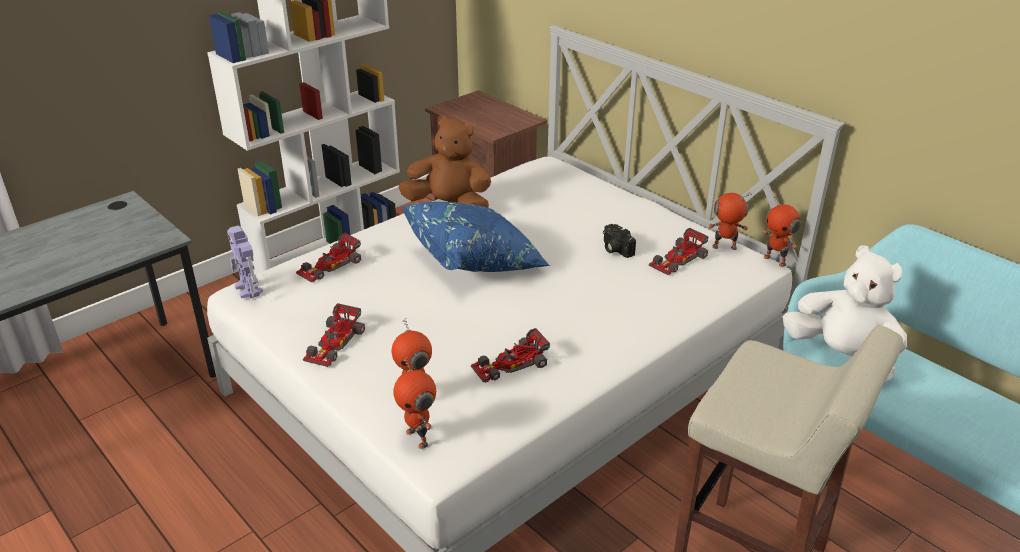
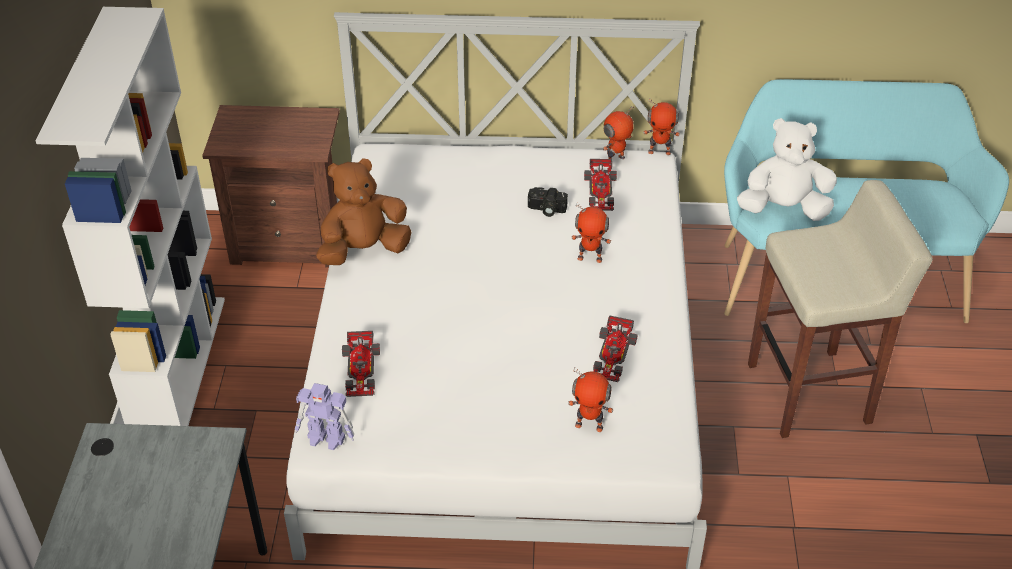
camera: 45 degrees left, 10 degrees up
toy car [303,303,365,367] -> none
toy robot [394,358,436,449] -> toy robot moved to [571,202,611,263]
blue pillow [402,201,550,272] -> none

